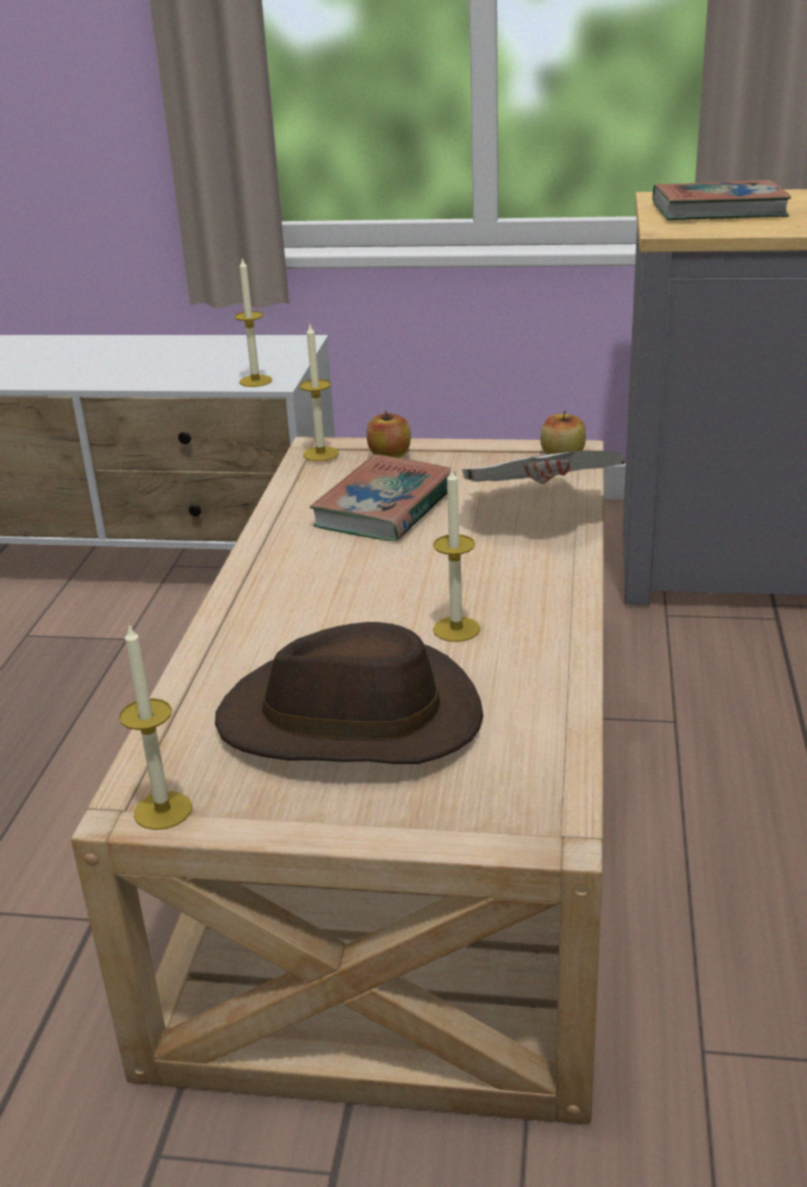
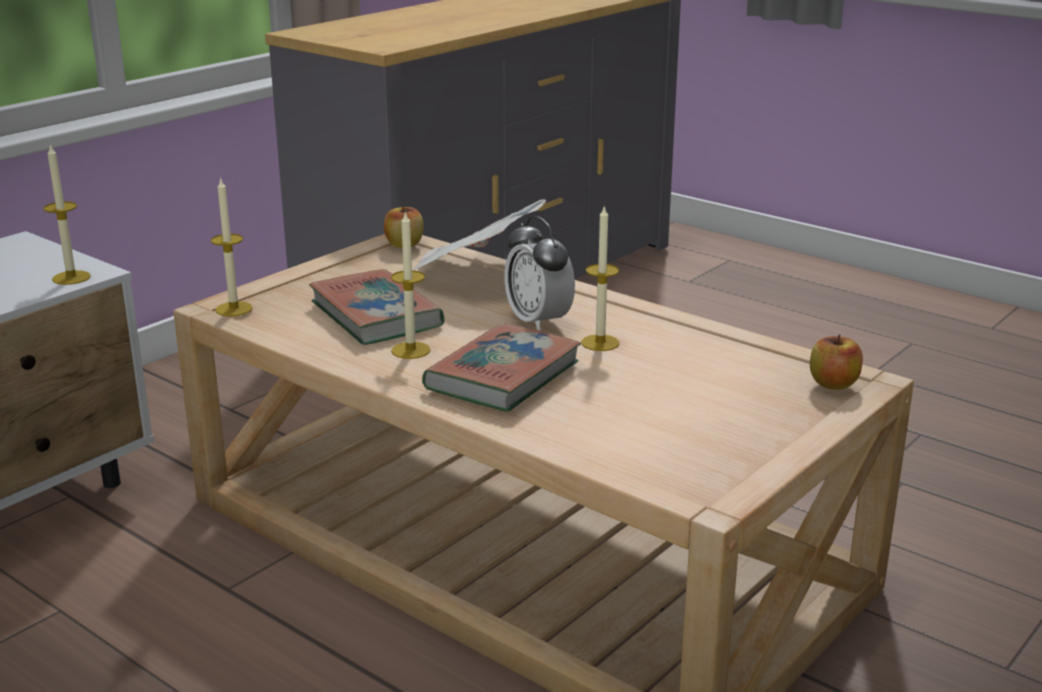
camera: 60 degrees left, 5 degrees down
candle [119,623,192,830] -> candle moved to [391,211,431,359]
brown hat [215,622,483,764] -> none
apple [367,411,411,458] -> apple moved to [810,334,863,390]
book [653,180,791,220] -> book moved to [422,323,581,412]
none -> alarm clock [504,216,575,330]

